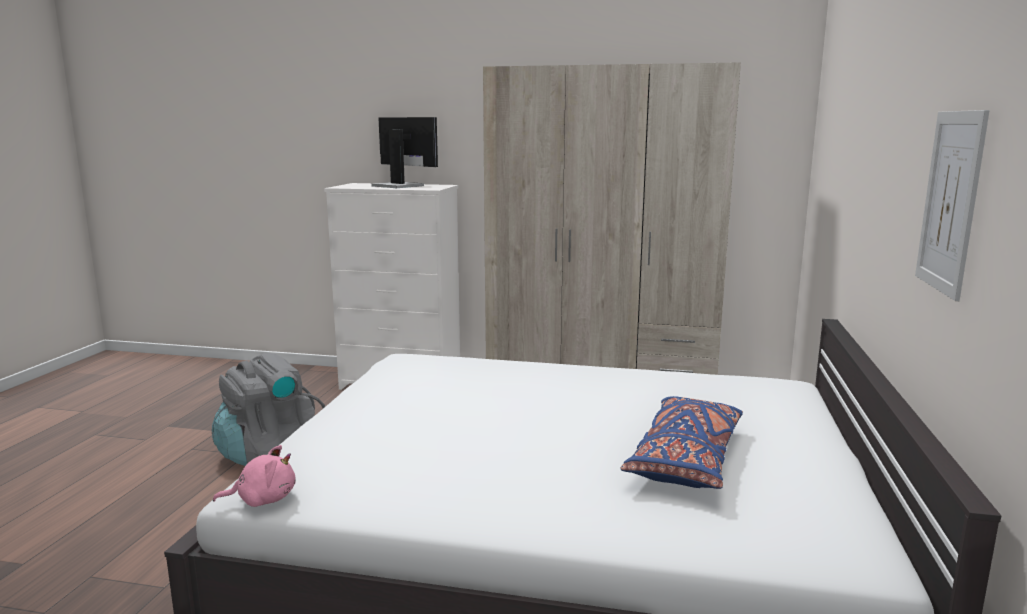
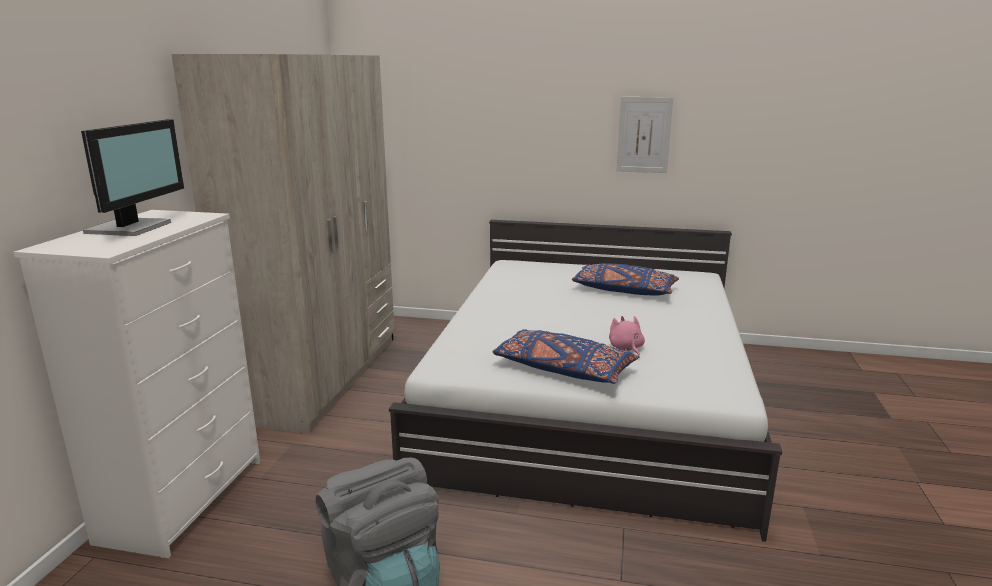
camera: 90 degrees left, 5 degrees up
pink plush toy [213,445,296,507] -> pink plush toy moved to [609,316,645,357]
monitor [372,117,438,188] -> monitor turned 150 degrees clockwise [81,119,184,236]
none -> blue pillow [492,329,639,384]

